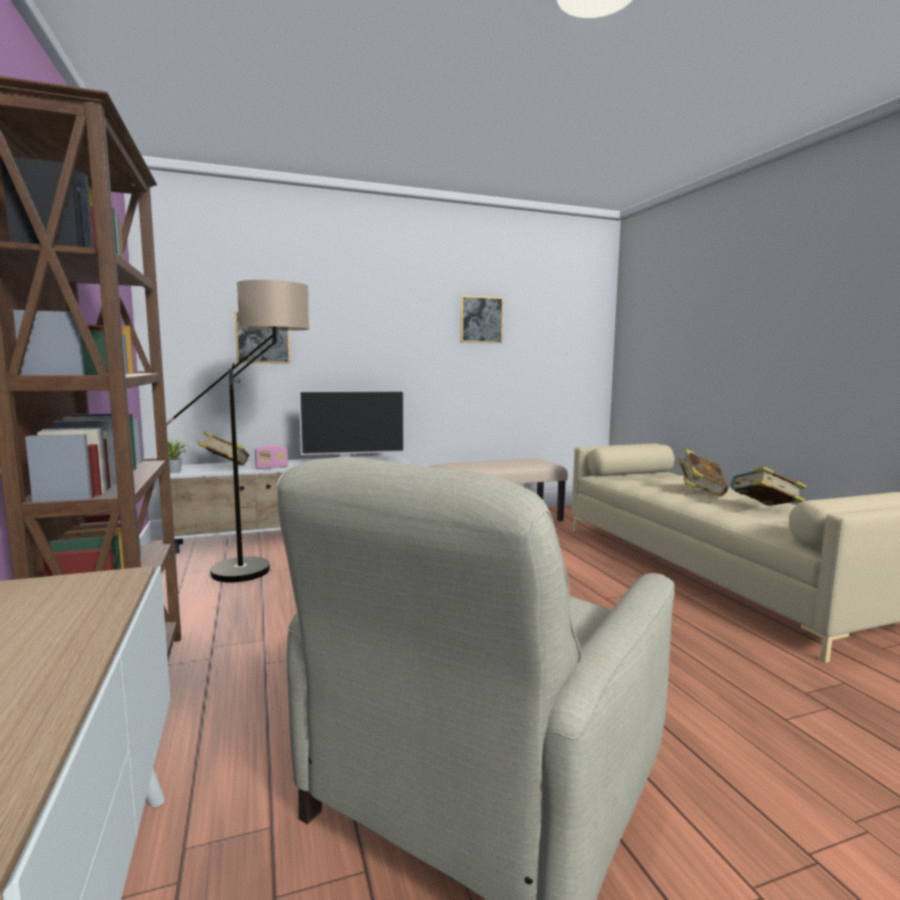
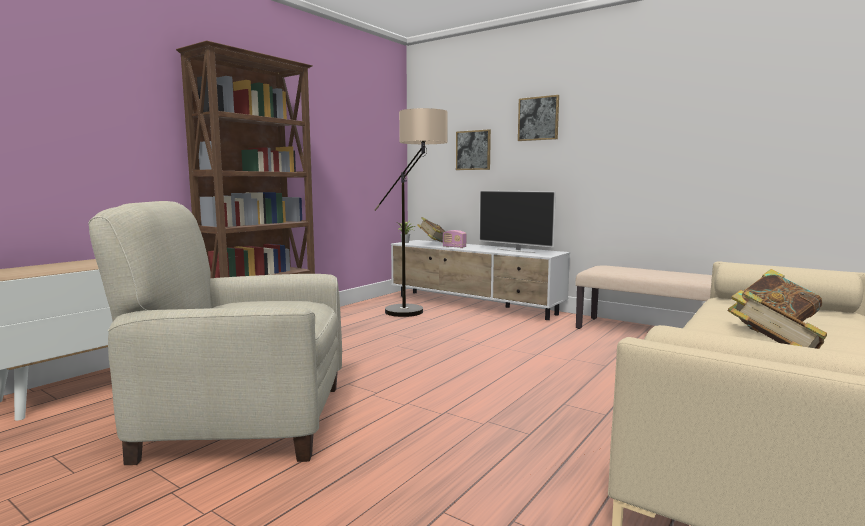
camera: 55 degrees right, 0 degrees up
picture [460,295,504,343] -> picture moved to [518,95,559,141]

